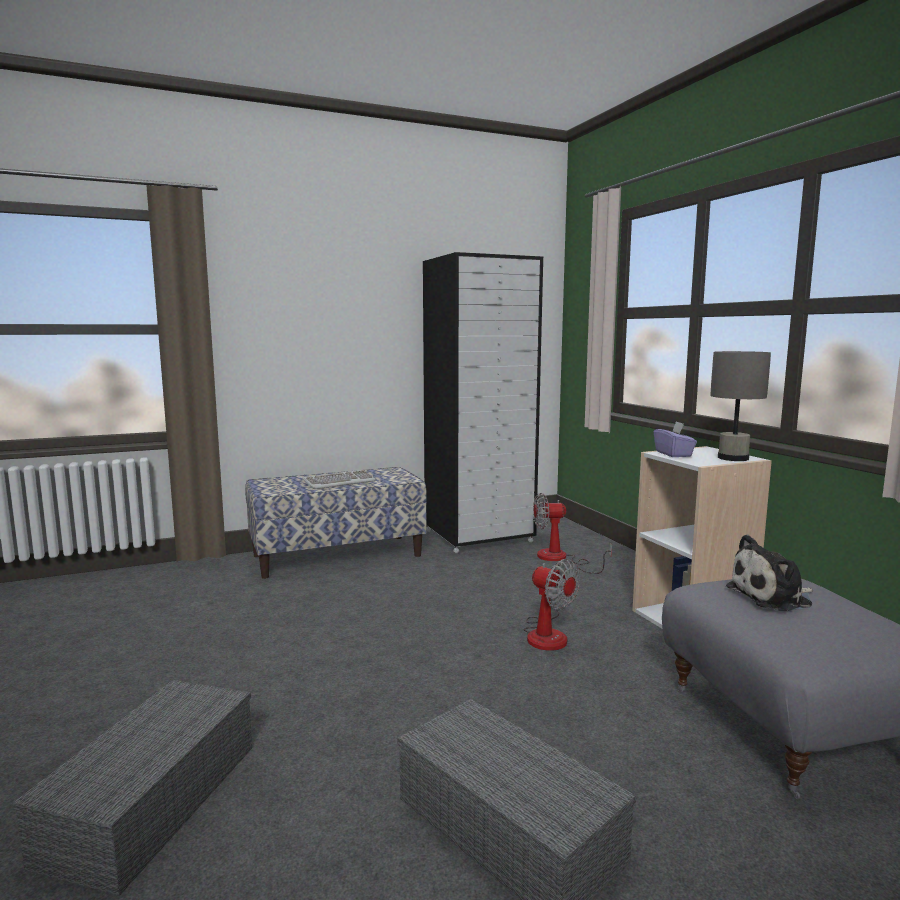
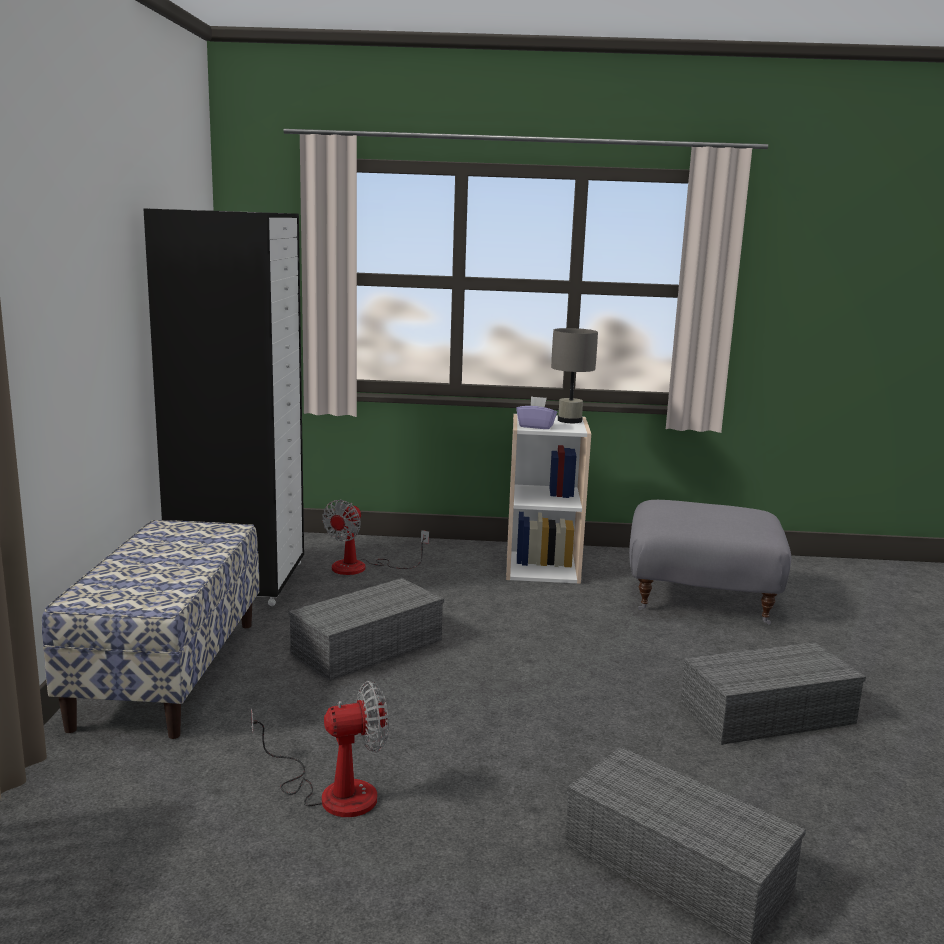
camera: 65 degrees left, 5 degrees up
keyboard [302,470,376,489] -> none
fan [523,559,580,651] -> fan moved to [251,681,389,817]
plush toy [726,535,813,611] -> none
none -> grey storage box [289,578,444,681]

